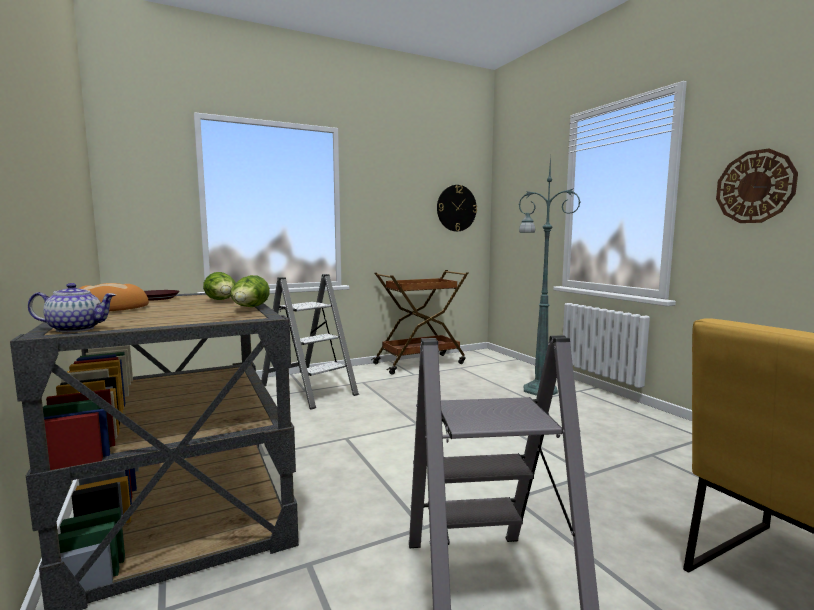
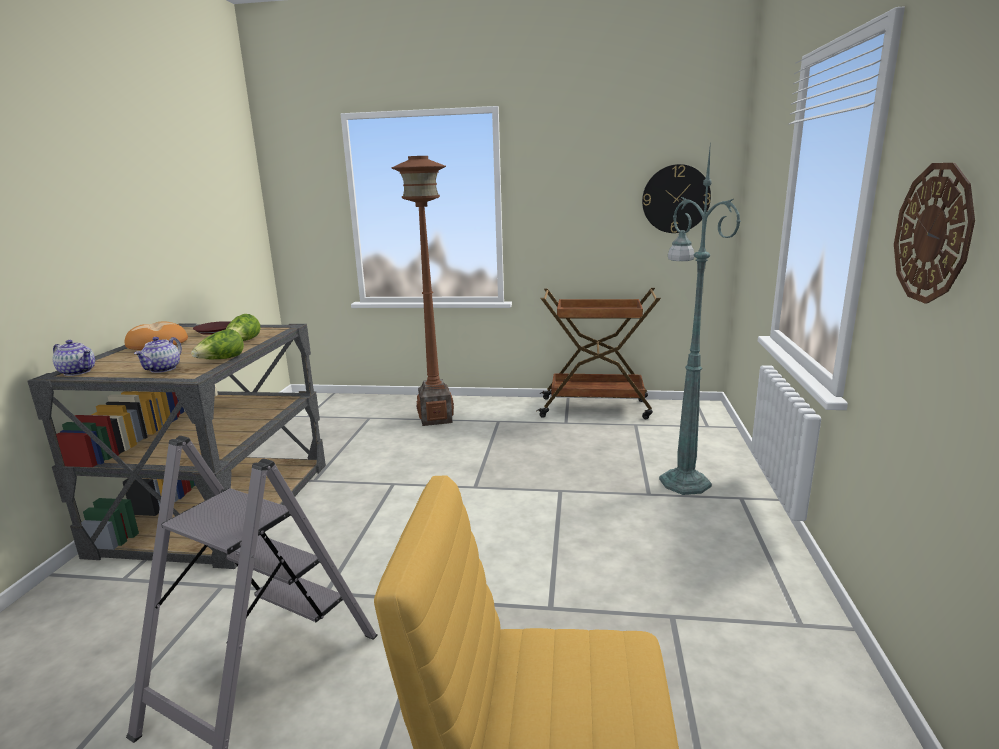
camera: 35 degrees right, 10 degrees up
grey step ladder [261,274,359,410] -> brown floor lamp [392,156,454,426]
none -> teapot [134,337,182,373]

